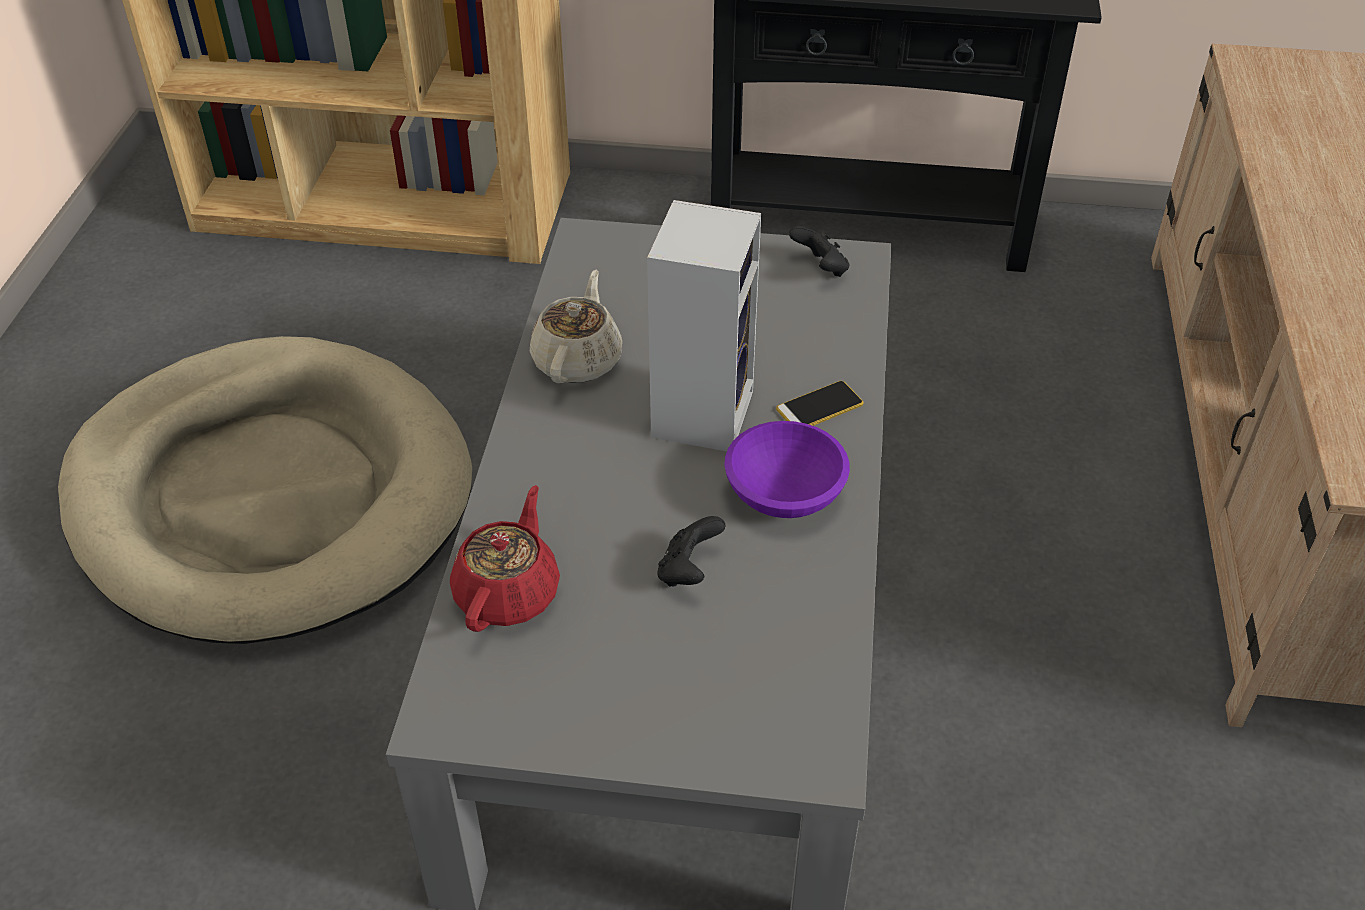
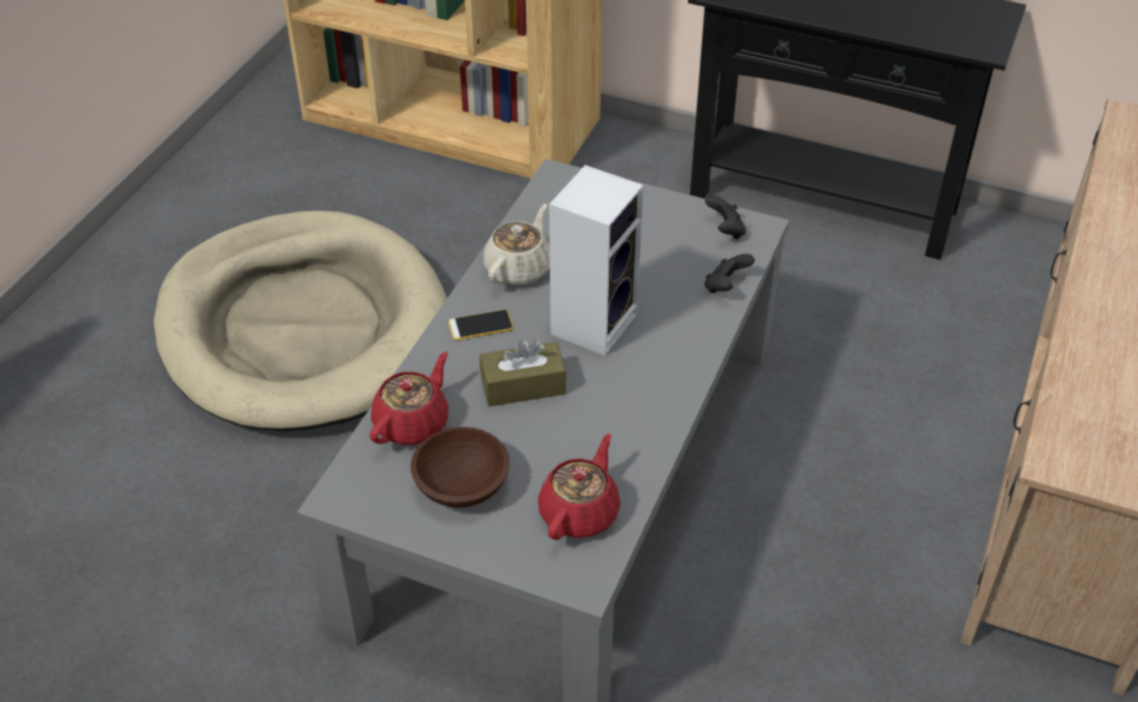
camera: 15 degrees right, 0 degrees up
black game controller [657,516,725,587] -> black game controller moved to [704,254,755,293]
purple bowl [725,421,850,518] -> none
phone [776,381,863,426] -> phone moved to [448,309,514,341]
none -> brown bowl [411,427,510,508]
none -> brown tissue box [480,340,566,407]
none -> red teapot [538,433,620,540]

